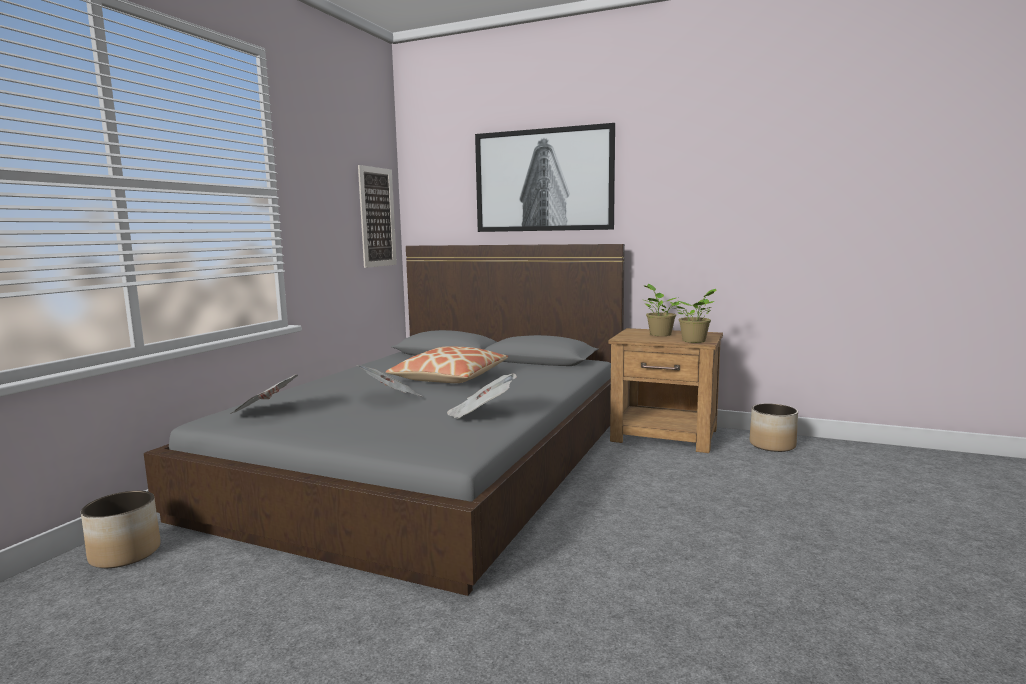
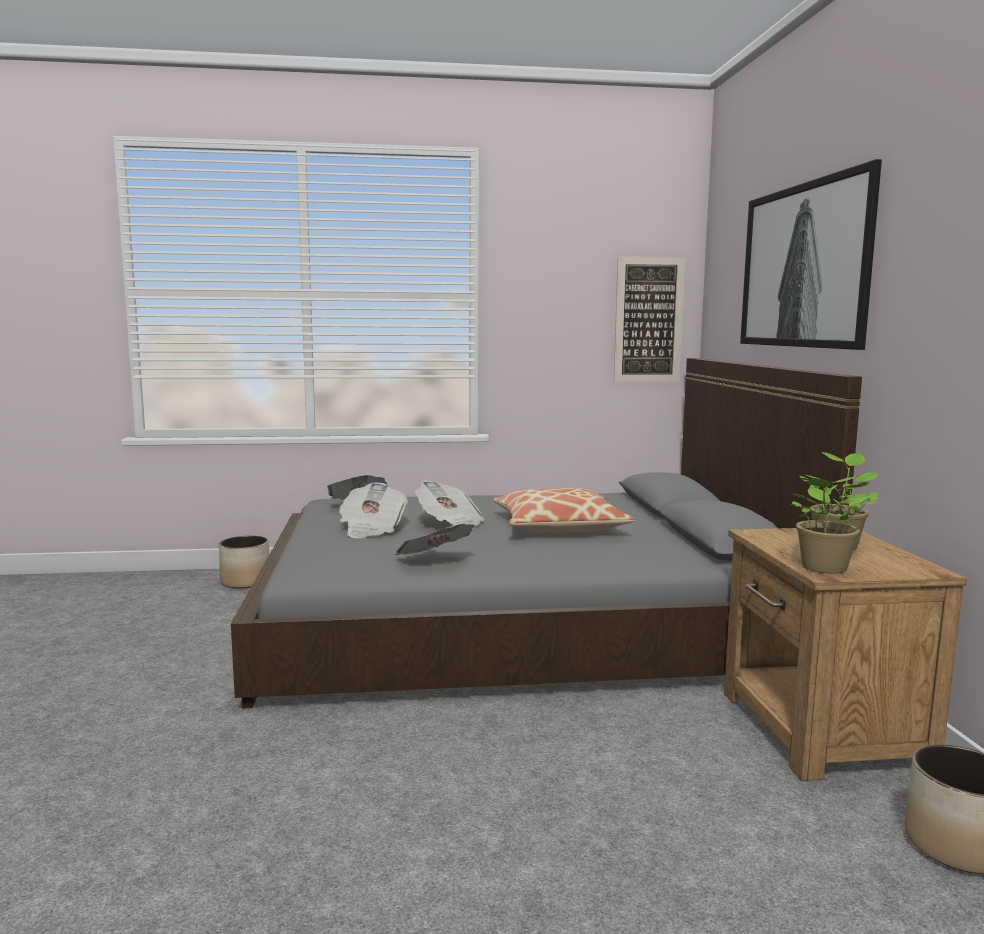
camera: 60 degrees right, 0 degrees up
none -> newspaper [339,482,408,538]

